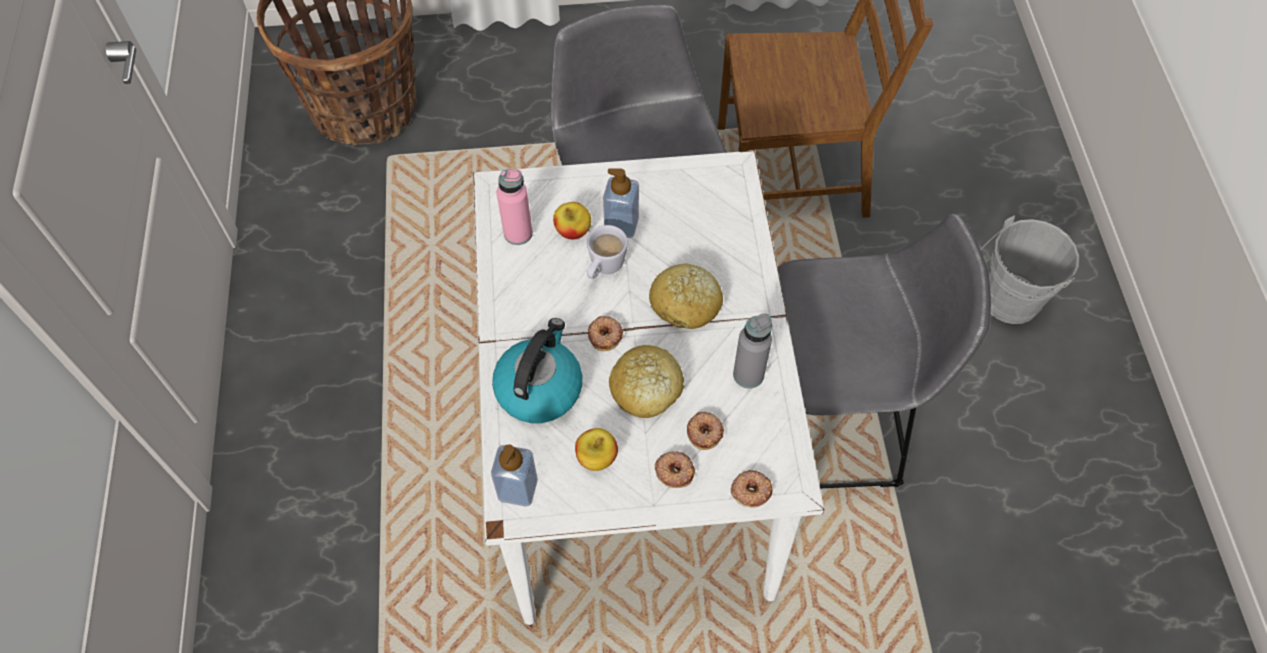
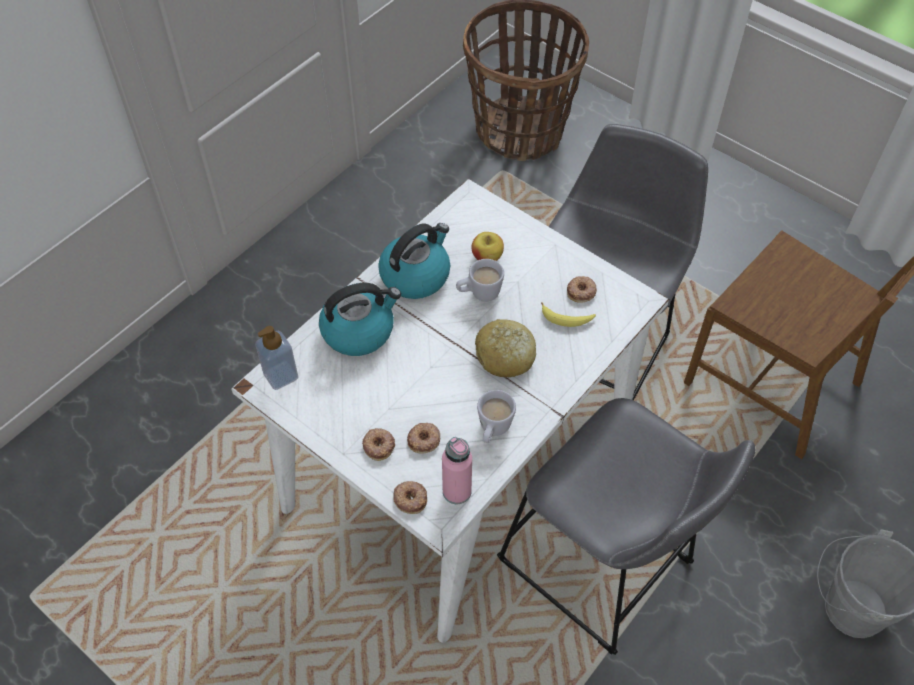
camera: 45 degrees right, 5 degrees down
pink bottle [497,169,533,245] -> pink bottle moved to [442,437,472,504]
apple [575,428,618,471] -> none
donut [588,316,623,351] -> donut moved to [567,276,597,303]
soap dispenser [603,169,639,238] -> none
bread [609,345,684,418] -> none
grey bottle [733,313,772,389] -> white mug [477,390,516,443]
none -> kettle [378,223,450,299]
none -> banana [541,302,596,327]

